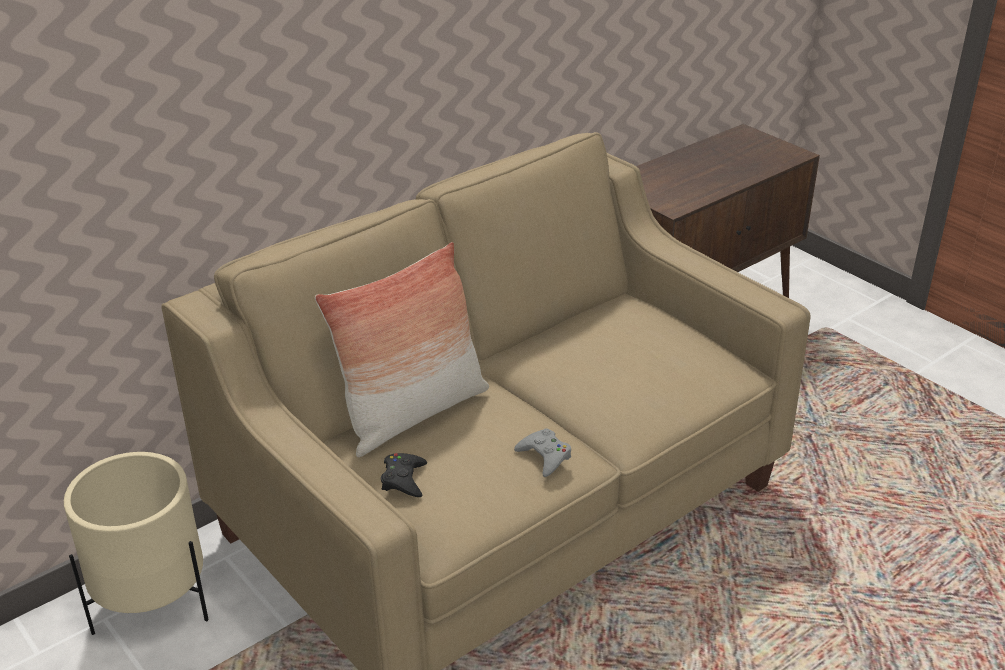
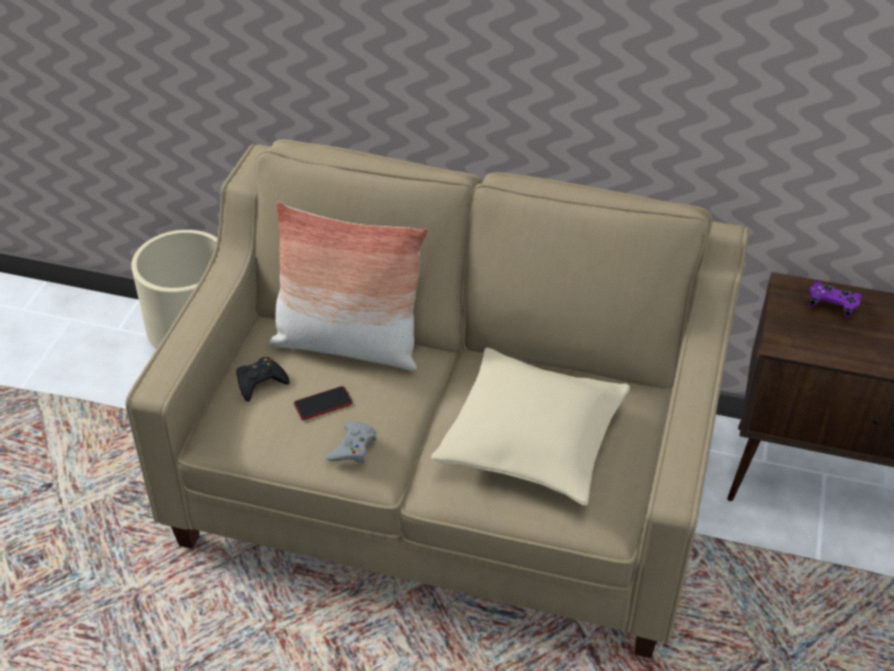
camera: 55 degrees right, 10 degrees up
none -> phone [294,386,352,420]
none -> beige pillow [431,348,630,506]
none -> purple game controller [809,281,862,319]

